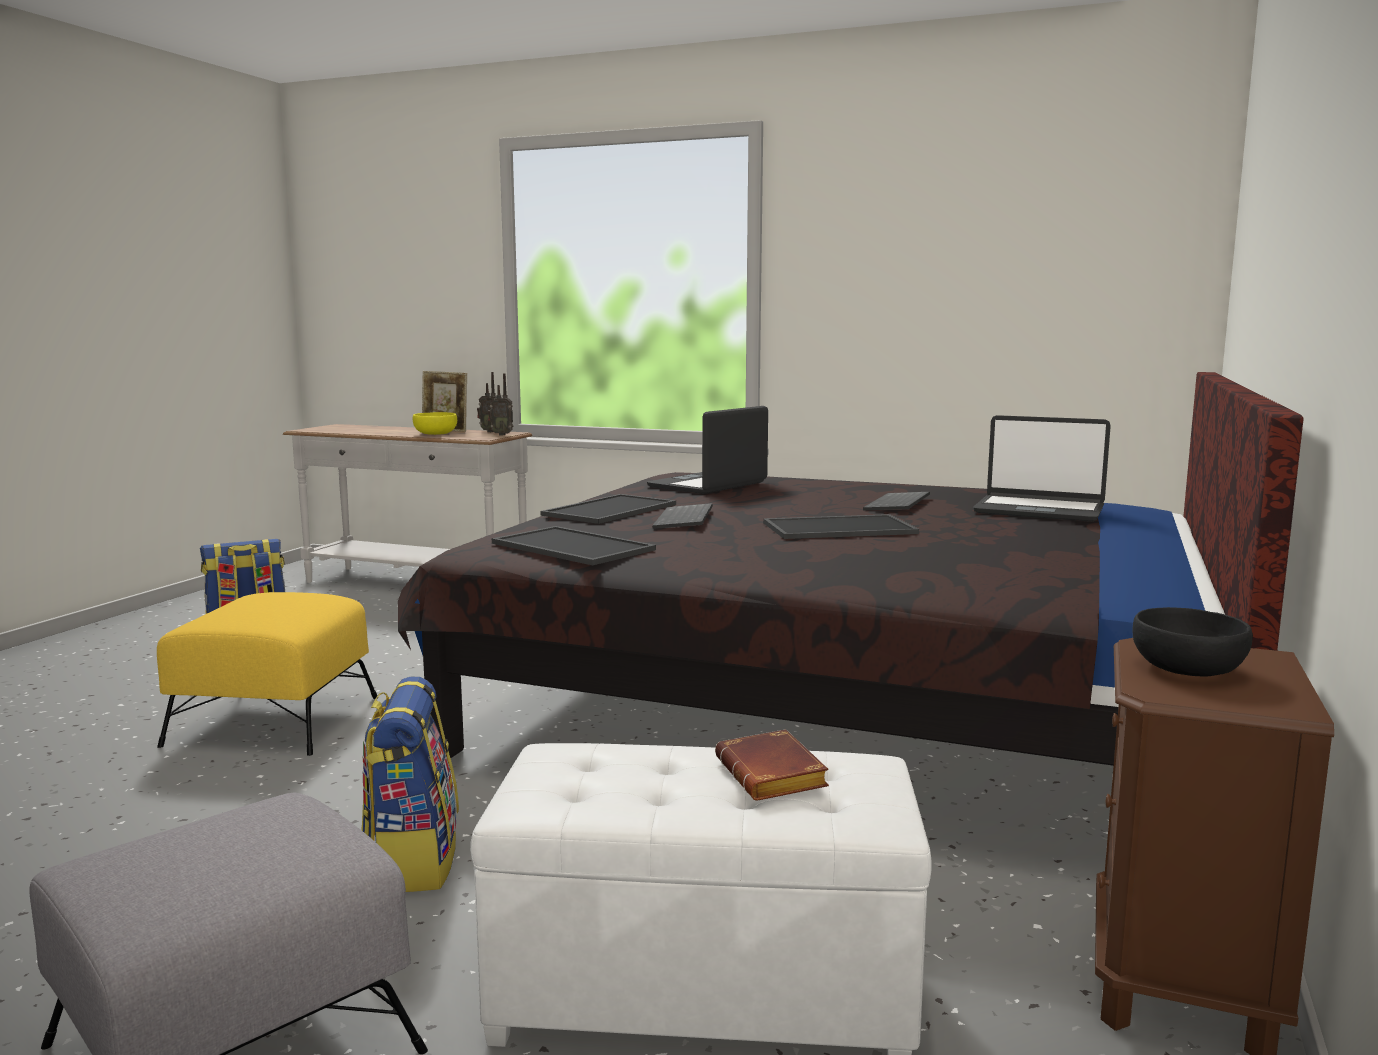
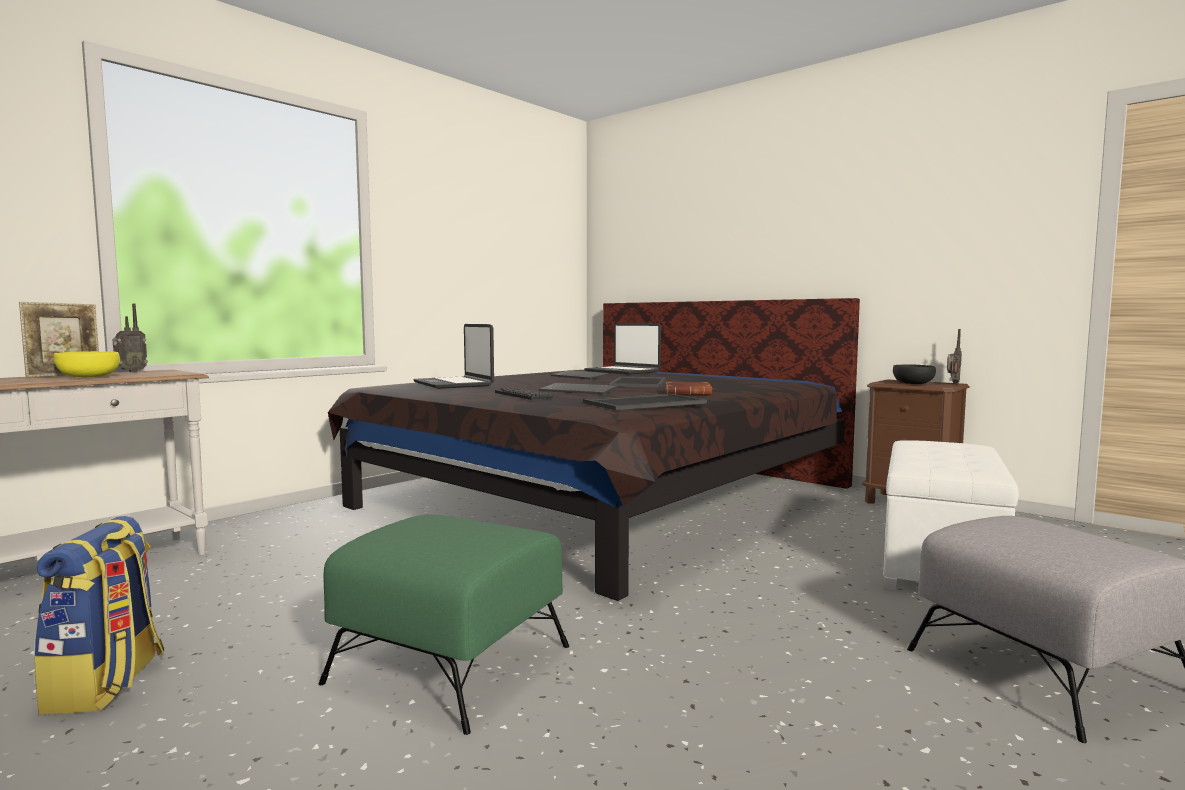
camera: 70 degrees left, 5 degrees down
yellow ottoman [157,592,378,756] -> green ottoman [319,514,569,735]
backpack [361,677,459,892] -> none
radio [488,373,513,435] -> radio moved to [947,329,962,384]
tray [540,494,676,524] -> keyboard [495,388,553,400]
brown book [715,729,829,801] -> brown book moved to [665,382,712,395]
laptop [973,415,1111,522] -> laptop turned 90 degrees clockwise [584,323,661,375]

